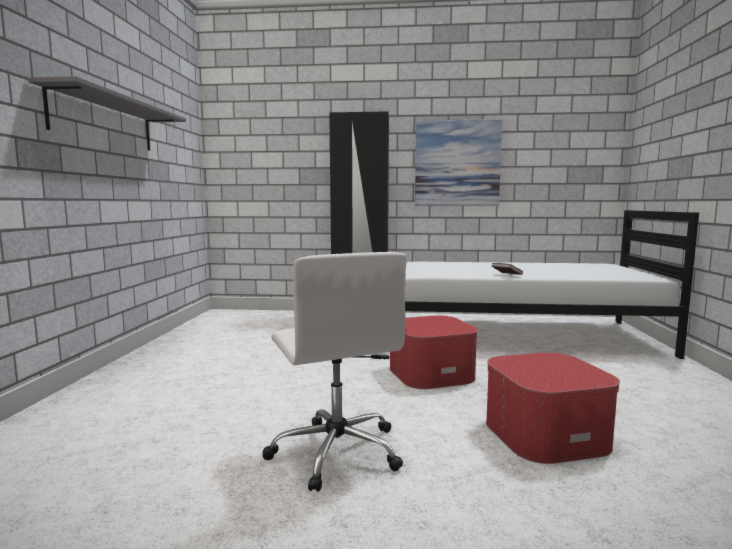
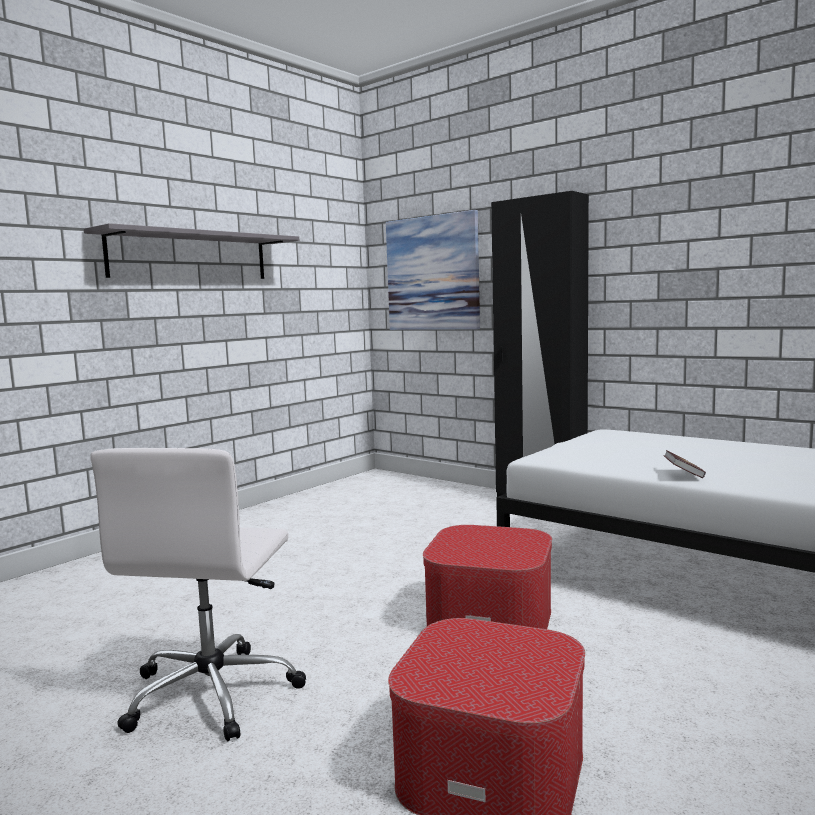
camera: 35 degrees right, 0 degrees up
picture [415,119,502,206] -> picture moved to [386,210,480,330]

